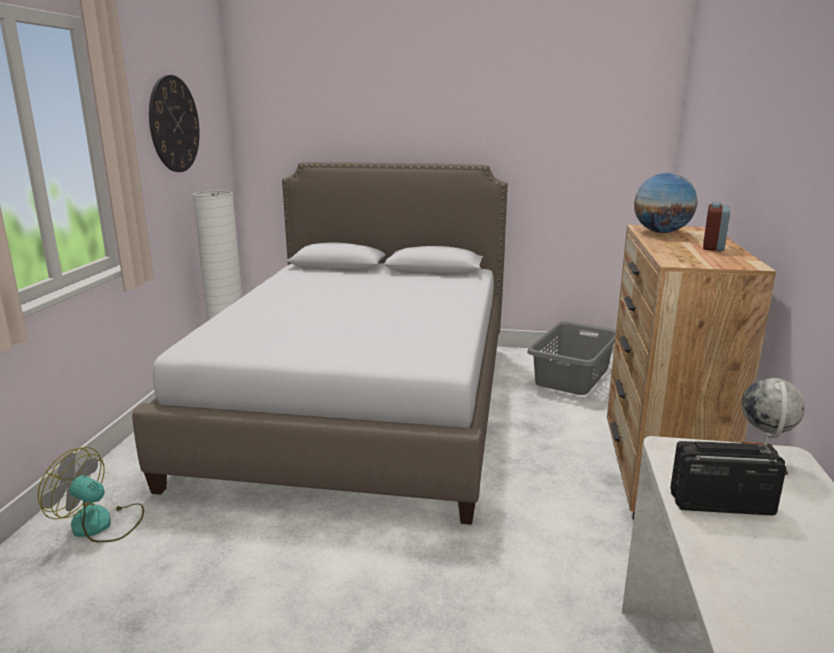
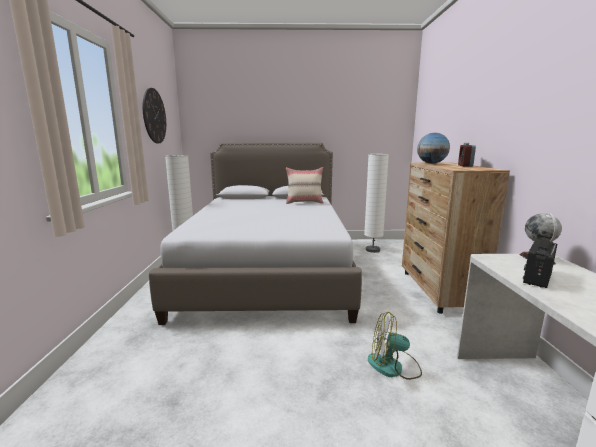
camera: 10 degrees left, 5 degrees down
fan [38,447,144,542] -> fan moved to [368,312,422,380]
grey laundry basket [527,321,616,395] -> white floor lamp [364,154,389,253]
radio [670,441,786,516] -> radio turned 45 degrees counterclockwise [523,239,557,288]
none -> beige pillow [286,167,324,204]

